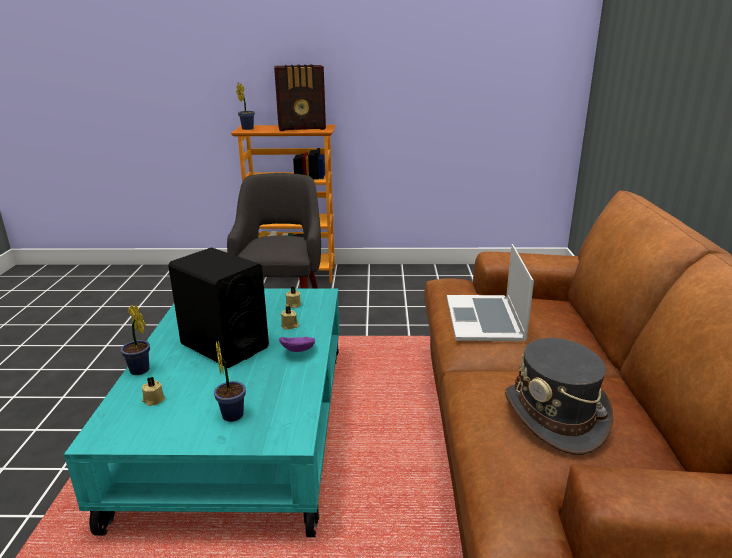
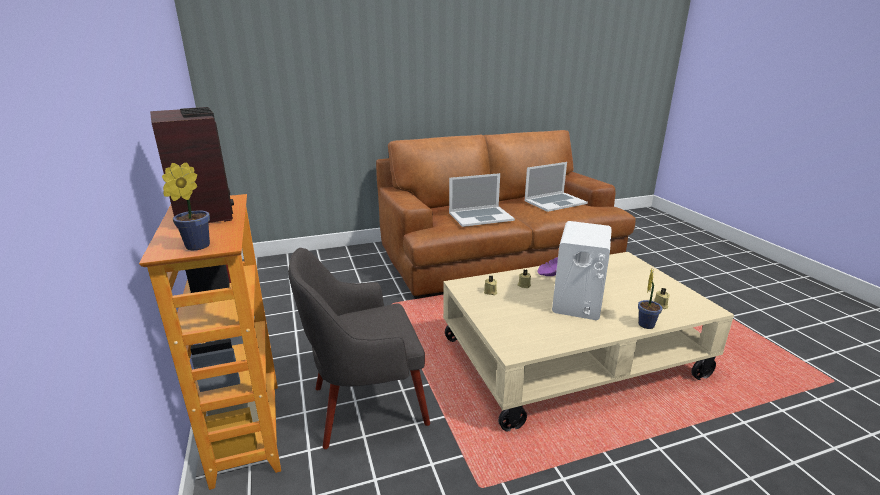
camera: 110 degrees left, 0 degrees up
turquoise coffee table [64,288,340,537] -> beige coffee table [443,252,734,432]
black speaker [168,248,269,368] -> white speaker [552,221,612,320]
potted plant [214,341,246,422] -> none
grey hat [505,338,613,455] -> laptop [525,162,588,212]

